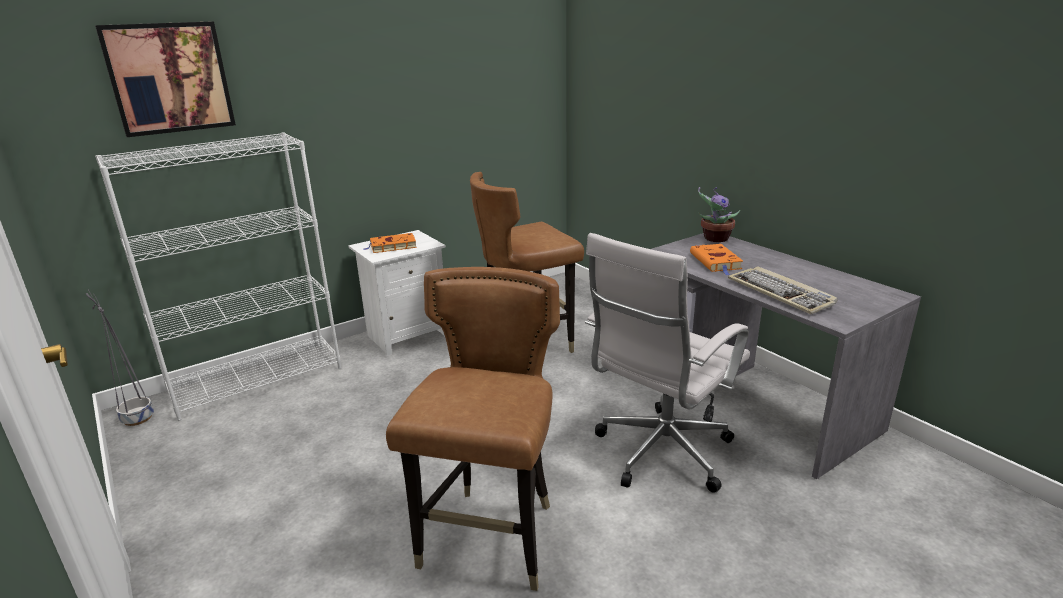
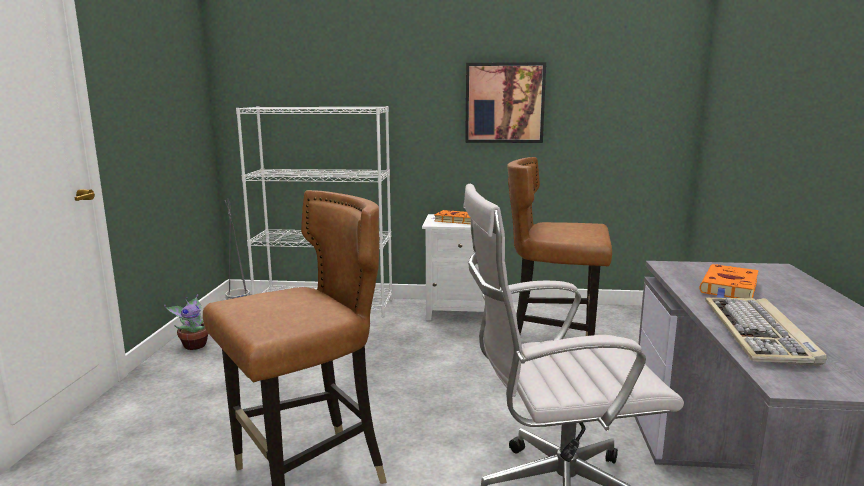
camera: 40 degrees right, 10 degrees down
picture [95,21,236,137] -> picture moved to [465,62,546,143]
potted plant [698,187,740,242] -> potted plant moved to [164,294,209,350]

